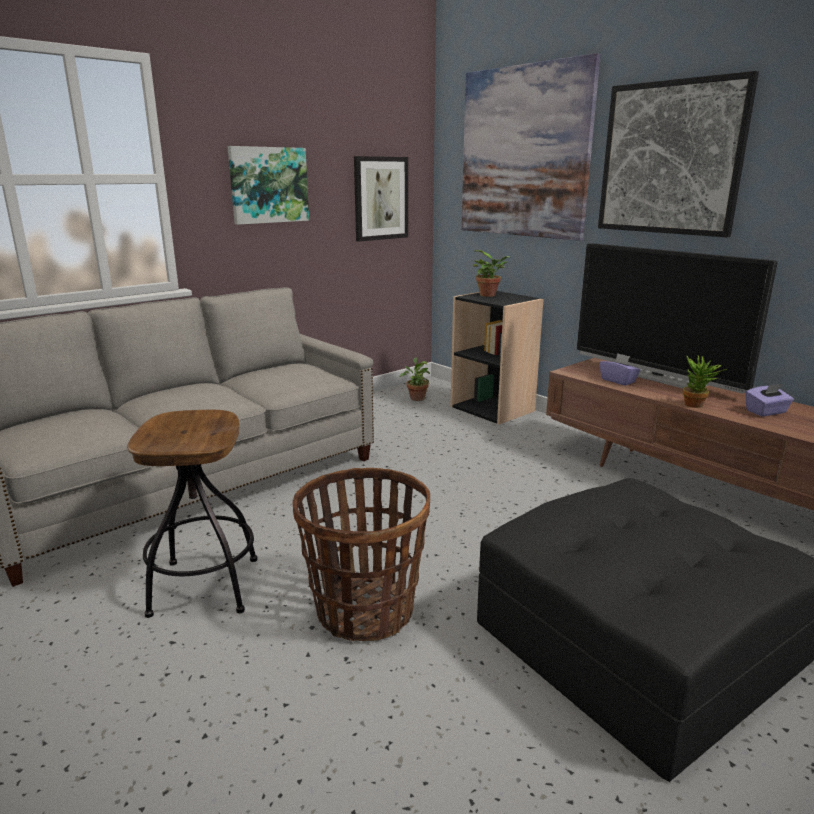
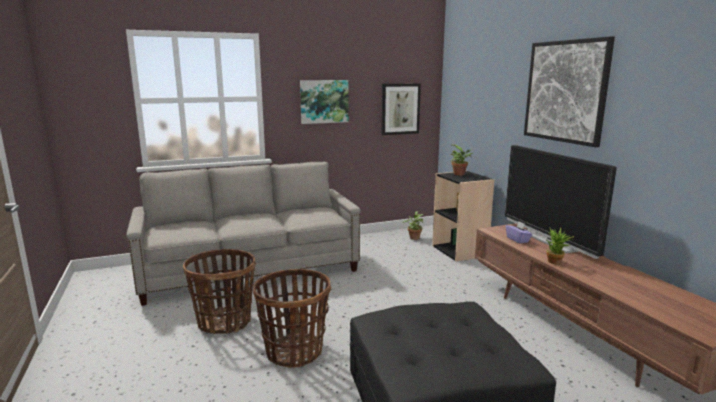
camera: 20 degrees right, 5 degrees down
brown stool [127,410,257,618] -> basket [183,249,256,334]
picture [461,53,601,241] -> none
purple tissue box [746,384,794,416] -> none

